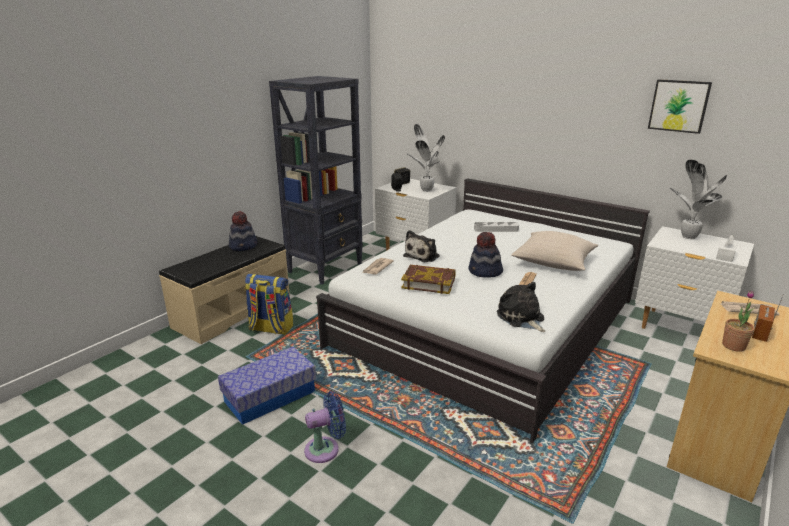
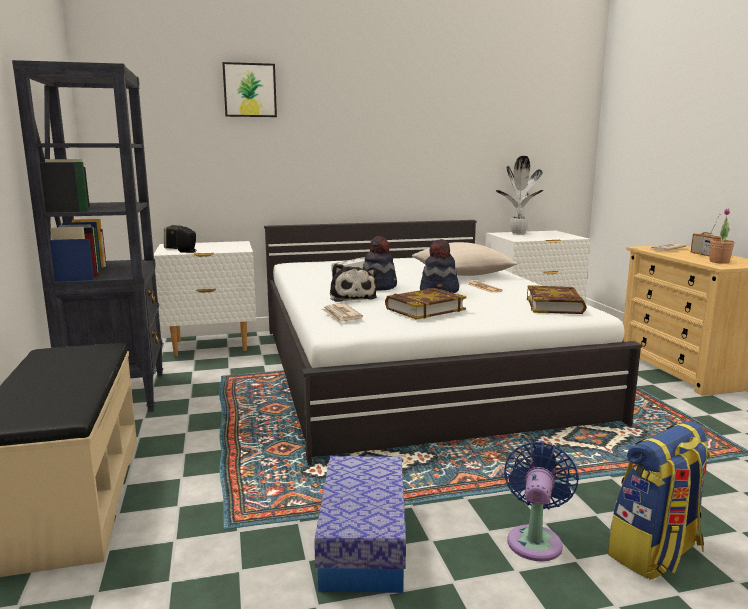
camera: 50 degrees left, 10 degrees down
hat [229,211,257,251] -> hat moved to [362,236,397,291]
backpack [244,274,293,335] -> backpack moved to [608,421,711,580]
potted plant [407,124,445,192] -> none
plush toy [497,282,546,332] -> book [527,285,587,314]
picture [648,79,712,134] -> picture moved to [222,62,277,117]
white tissue box [716,235,737,262] -> none

